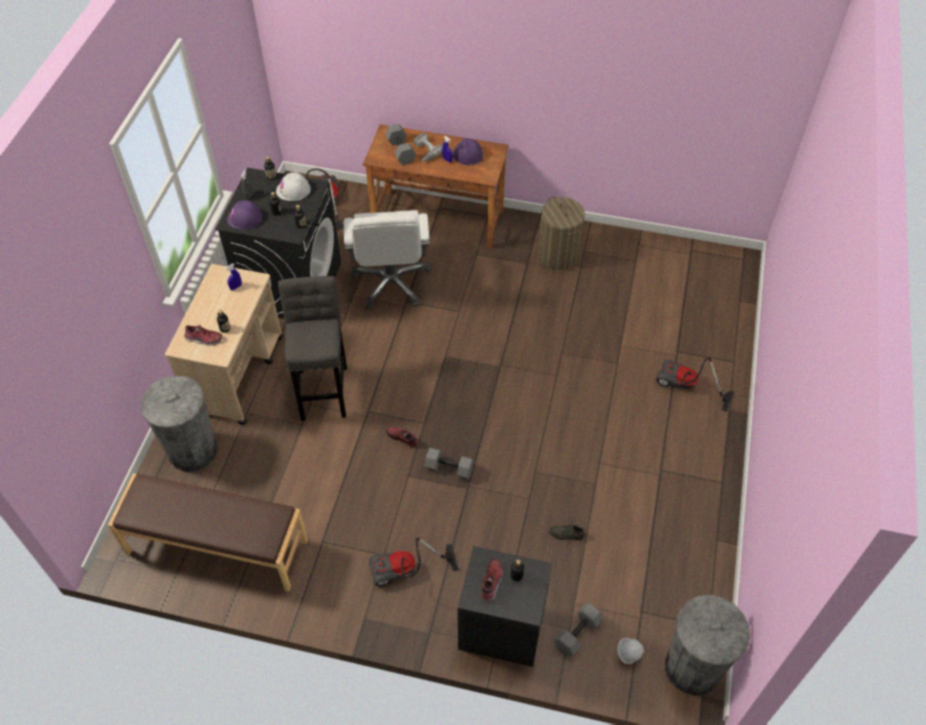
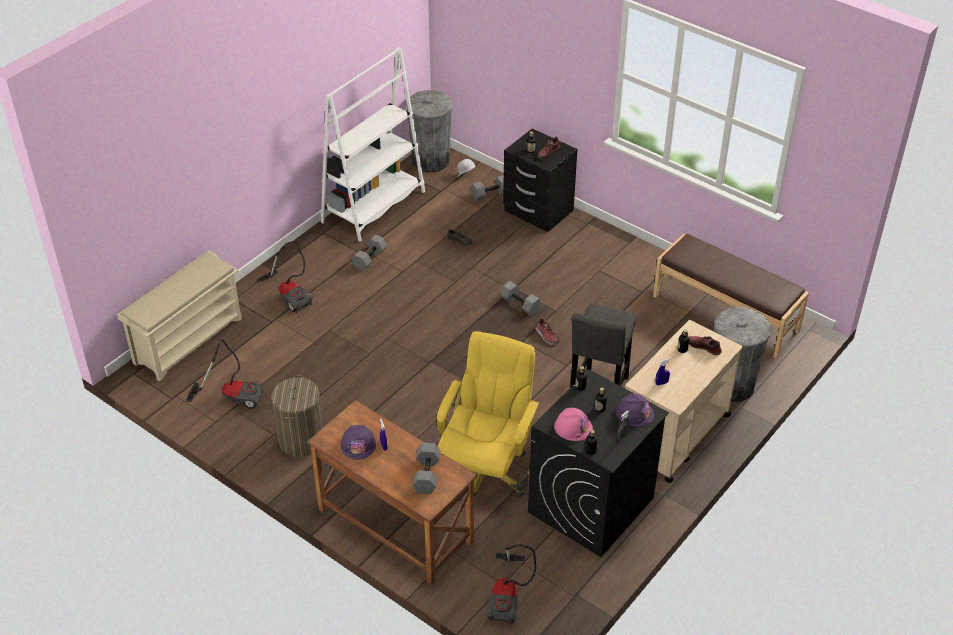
camera: 155 degrees left, 10 degrees down
white hard hat [276,172,311,201] -> pink hard hat [554,408,593,441]
white office chair [344,210,431,310] -> yellow office chair [437,331,539,498]
vacuum cleaner [369,537,459,586] -> vacuum cleaner moved to [186,339,263,409]
power drill [413,132,443,162] -> none
none -> beige shoe rack [117,250,242,382]
none -> white bookcase [320,47,425,241]
none -> grey dumbbell [352,234,387,271]

